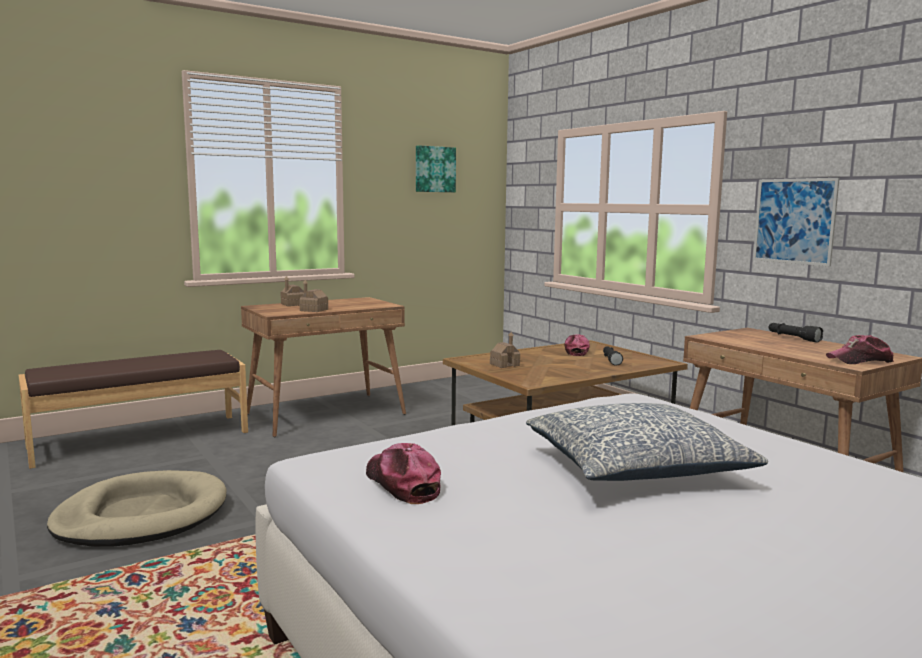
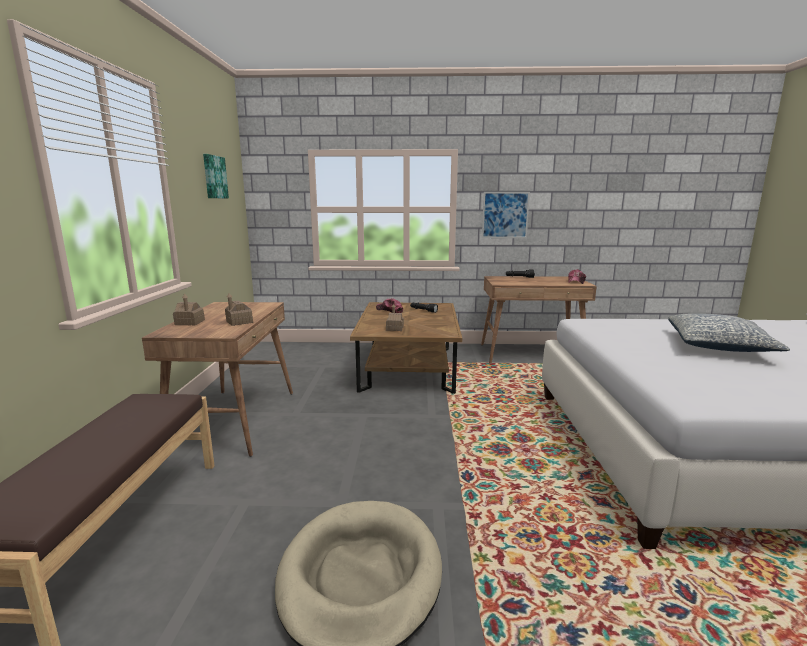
camera: 55 degrees left, 5 degrees up
cap [366,443,441,504] -> none

